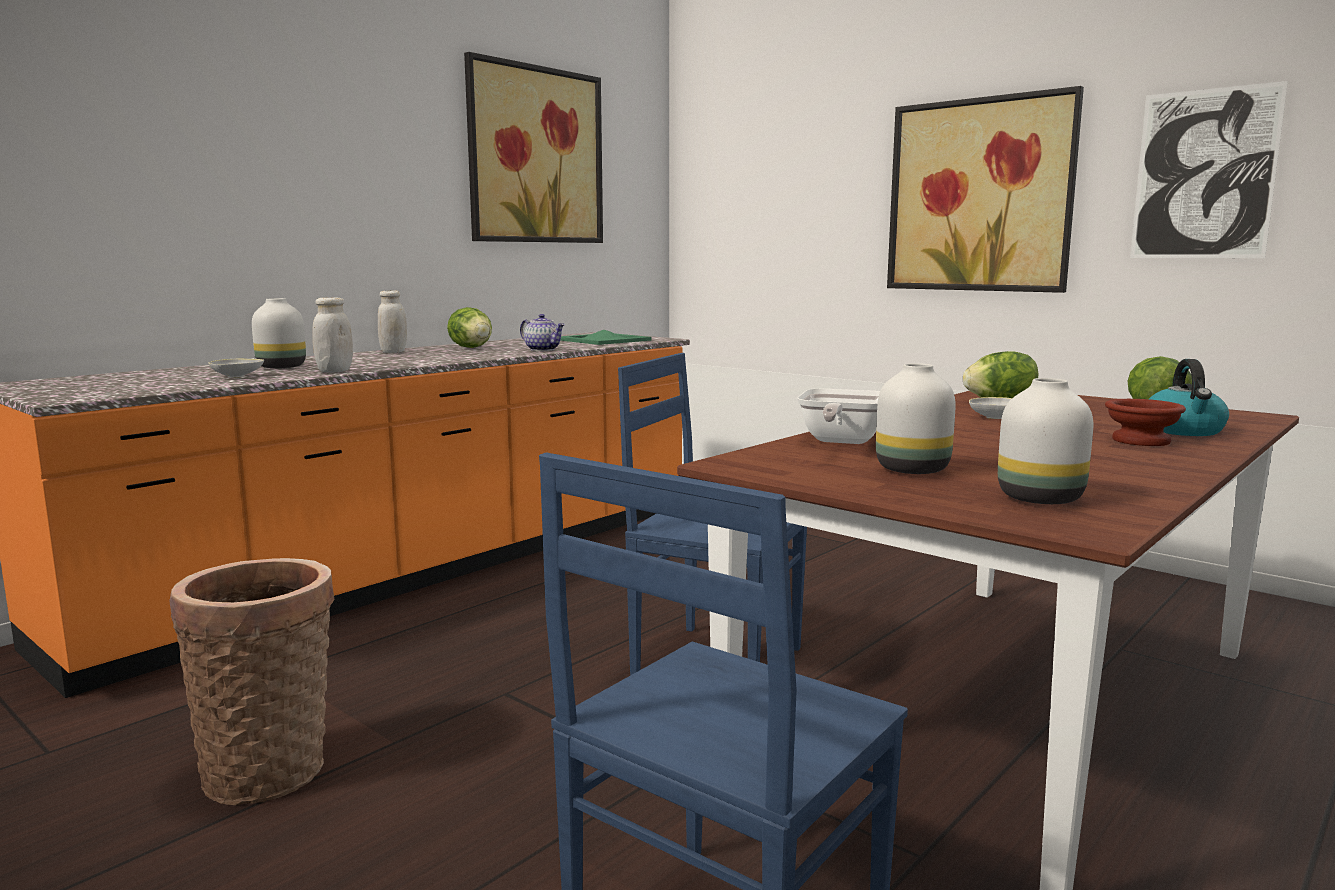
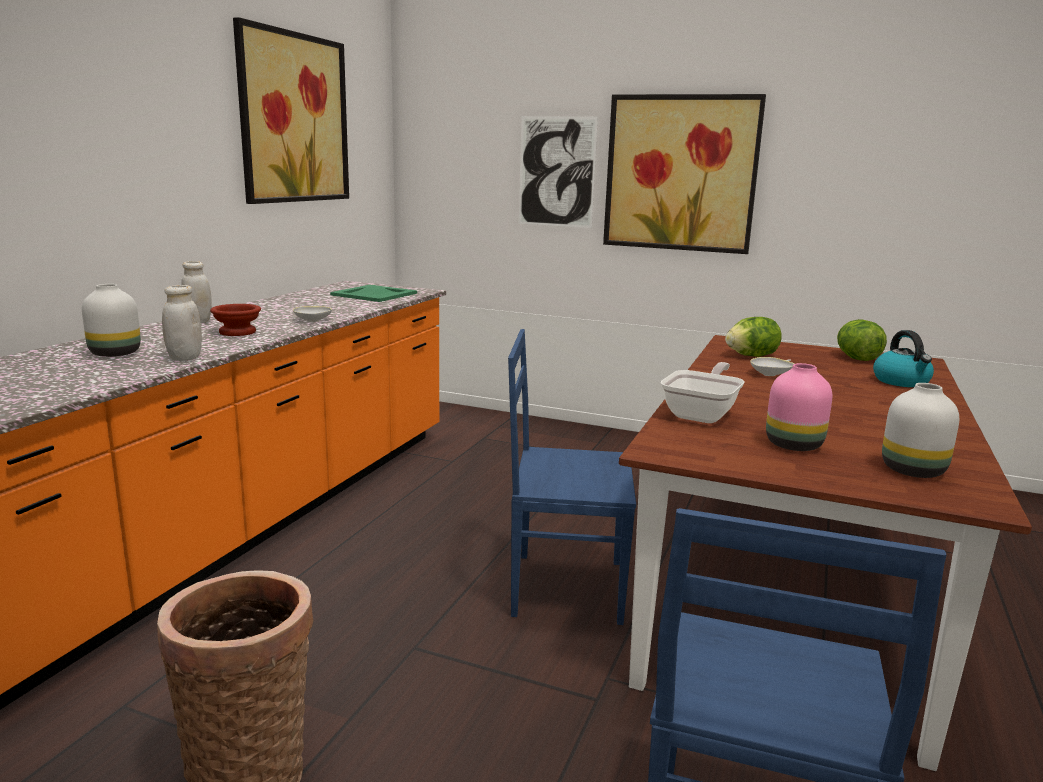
camera: 20 degrees left, 5 degrees up
white bowl [208,358,264,378] -> white bowl moved to [293,305,332,323]
lettuce [447,307,492,348] -> none
teapot [520,314,565,351] -> none
frying pan [797,388,880,444] -> frying pan turned 150 degrees counterclockwise [660,362,745,423]
white vase [876,363,956,474] -> pink vase [766,363,832,451]
brown bowl [1105,399,1186,446] -> brown bowl moved to [210,304,261,336]
picture [1130,81,1288,258] -> picture moved to [519,116,598,228]

